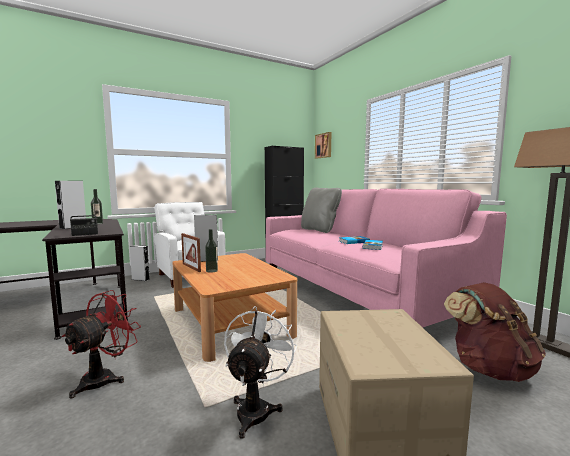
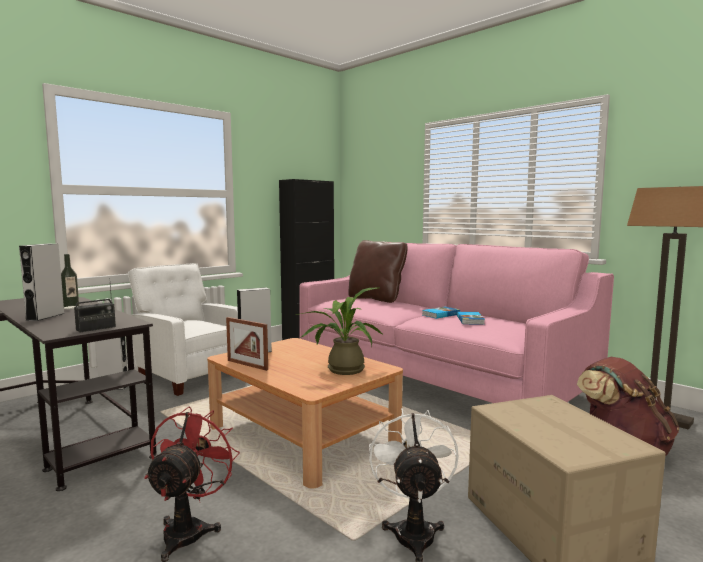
camera: 15 degrees left, 0 degrees up
bottle [205,229,218,273] -> none
grey pillow [301,187,342,233] -> brown pillow [349,240,408,303]
picture [315,132,332,159] -> none
none -> potted plant [297,288,384,375]

